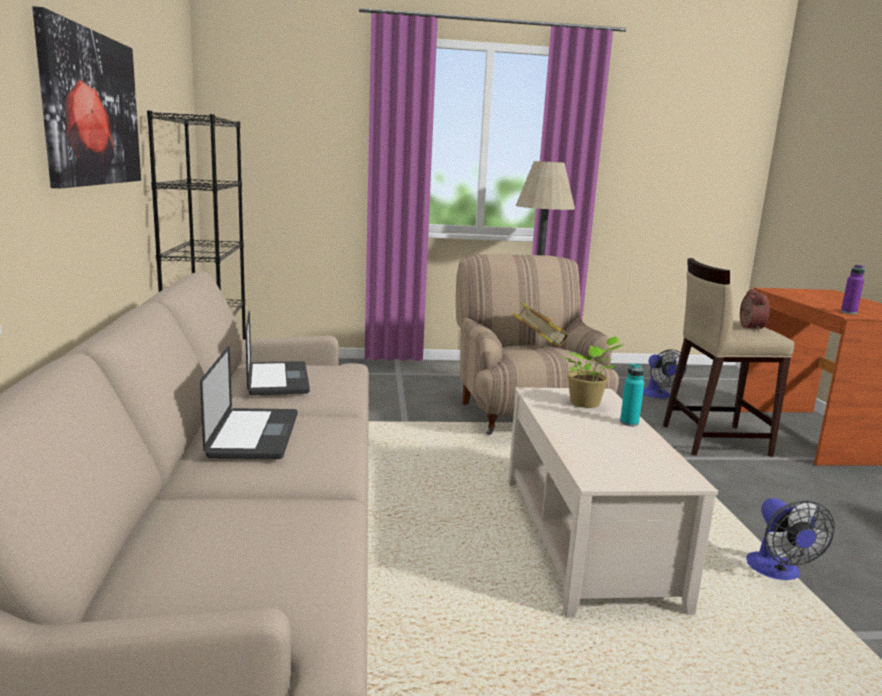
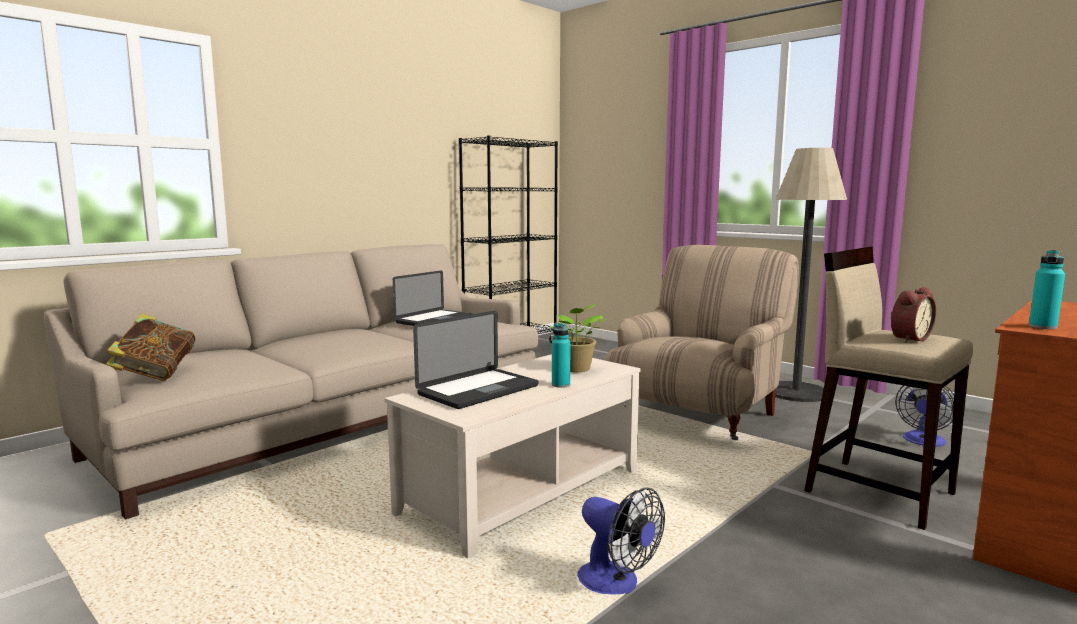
camera: 50 degrees right, 5 degrees down
picture [32,6,141,188] -> none
laptop [200,346,298,459] -> laptop moved to [413,311,538,409]
book [513,302,568,346] -> book moved to [106,314,196,381]
fan [746,498,835,580] -> fan turned 90 degrees counterclockwise [577,487,665,595]
purple bottle [841,265,865,314] -> turquoise bottle [1029,250,1065,329]

